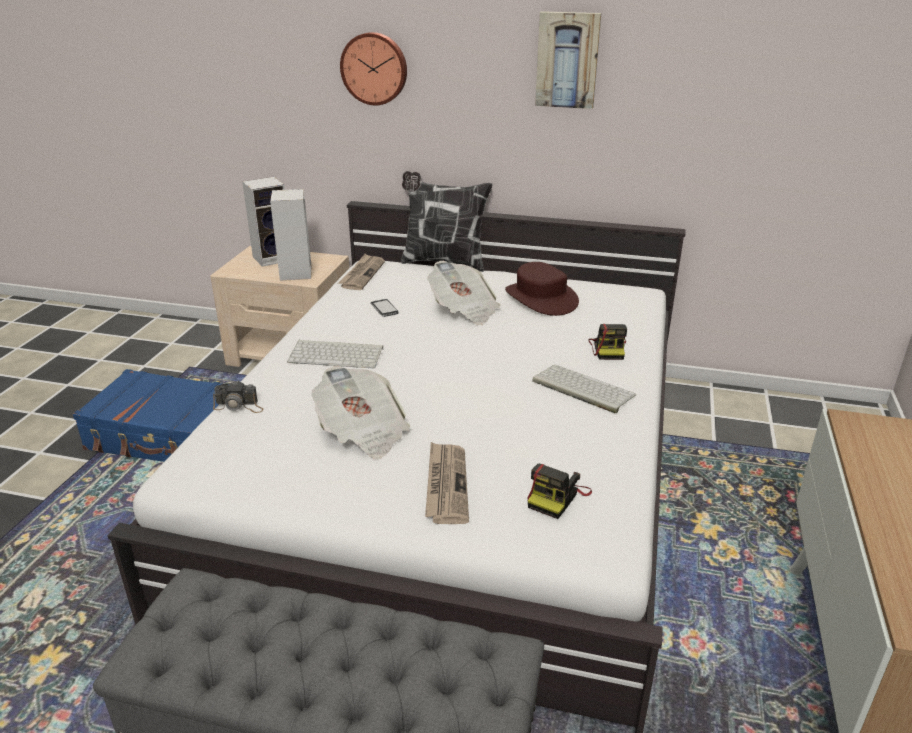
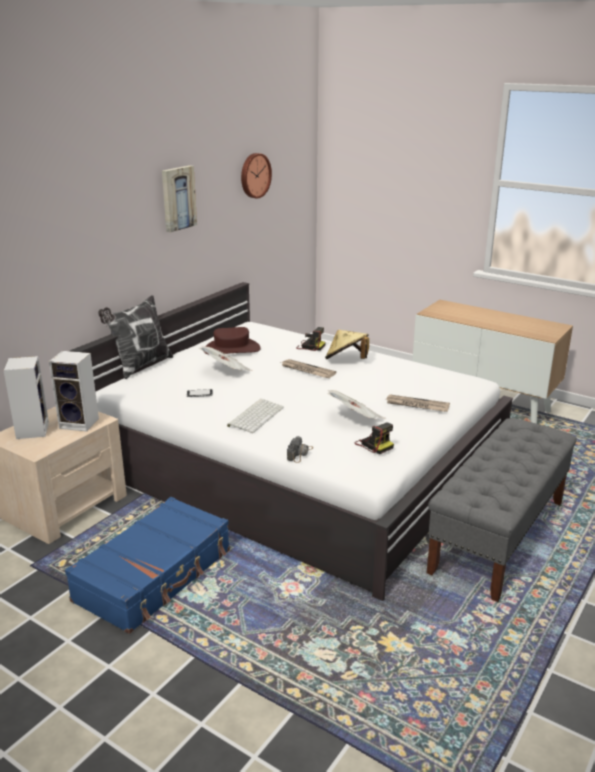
camera: 70 degrees left, 5 degrees down
newspaper [338,254,385,290] -> newspaper moved to [281,359,336,378]
wall clock [340,32,407,105] -> wall clock moved to [241,153,272,199]
camera [527,464,592,519] -> camera moved to [354,422,394,454]
keyboard [532,365,636,413] -> beige hat [325,330,369,359]

